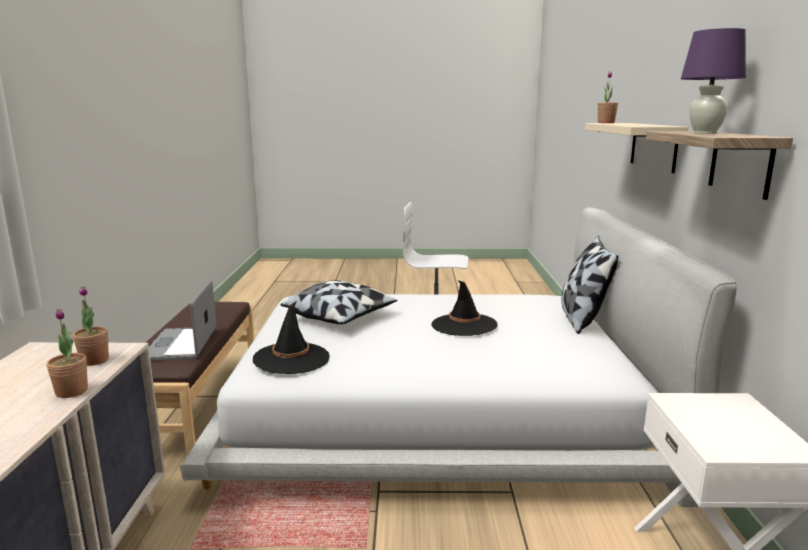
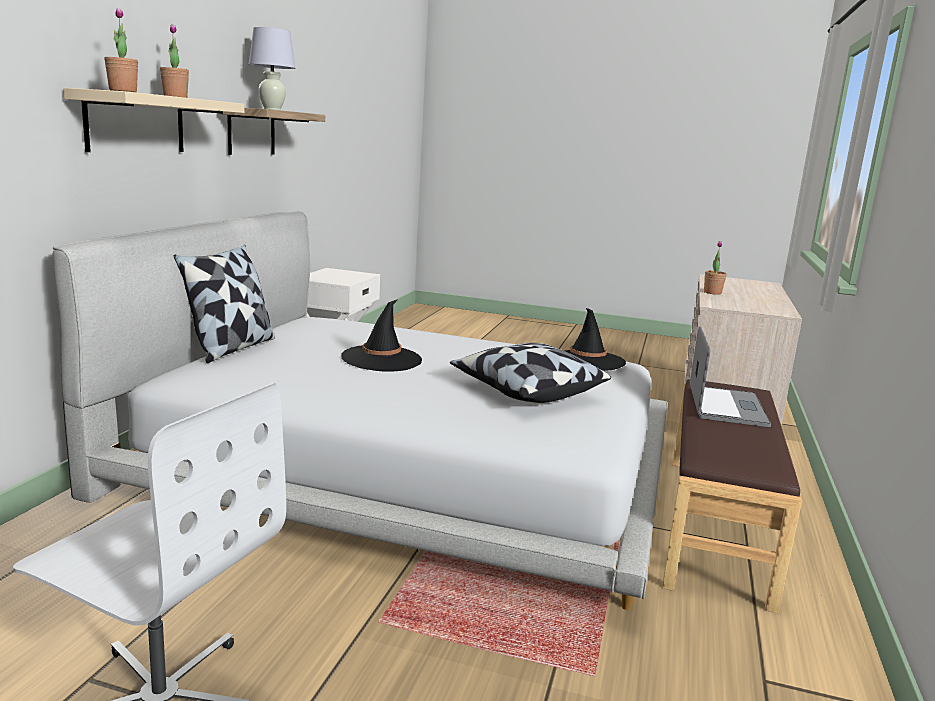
camera: 165 degrees left, 0 degrees up
potted plant [73,286,109,366] -> potted plant moved to [160,24,189,98]
purple table lamp [681,28,746,134] -> white table lamp [249,27,295,110]

